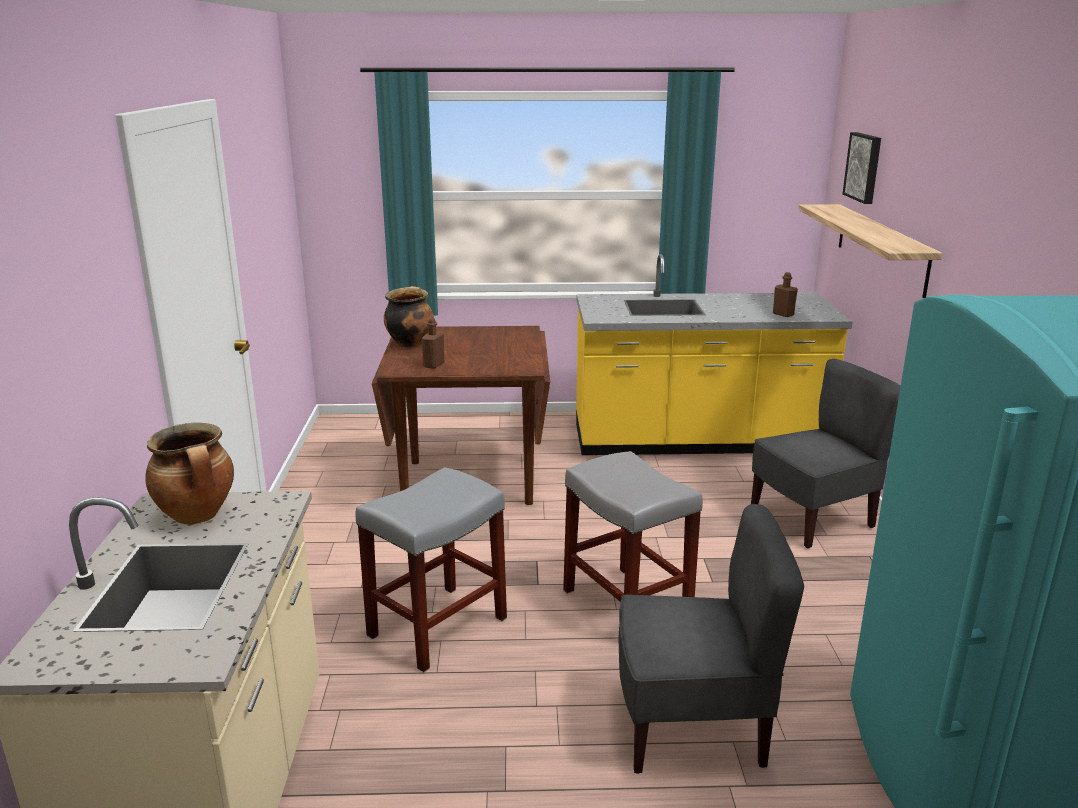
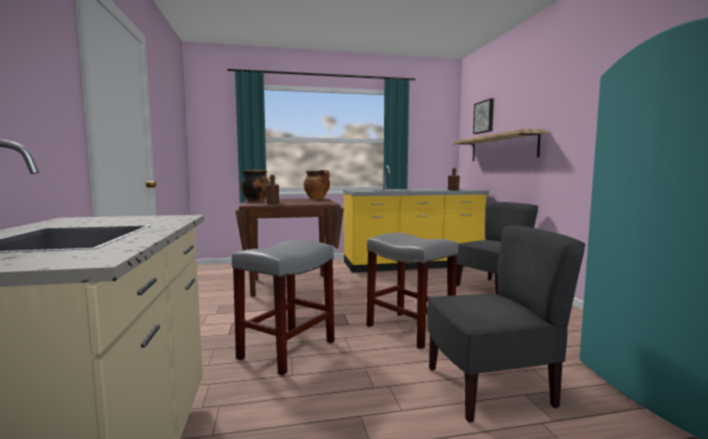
camera: 10 degrees left, 15 degrees down
cooking pot [145,423,234,524] -> cooking pot moved to [304,170,330,199]

